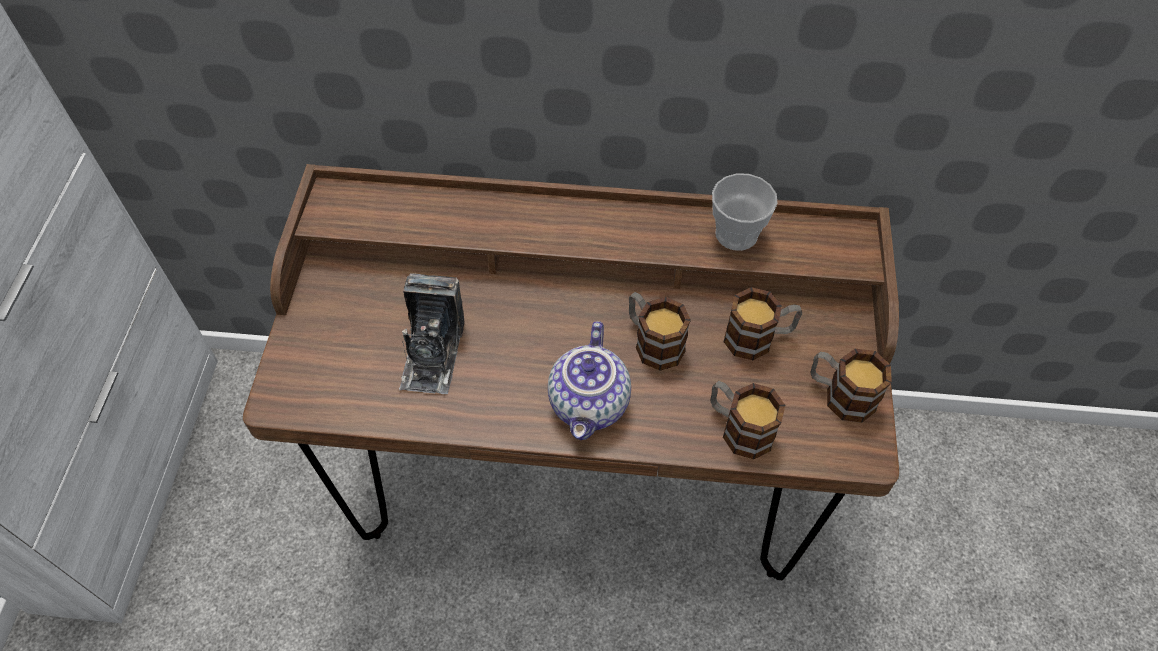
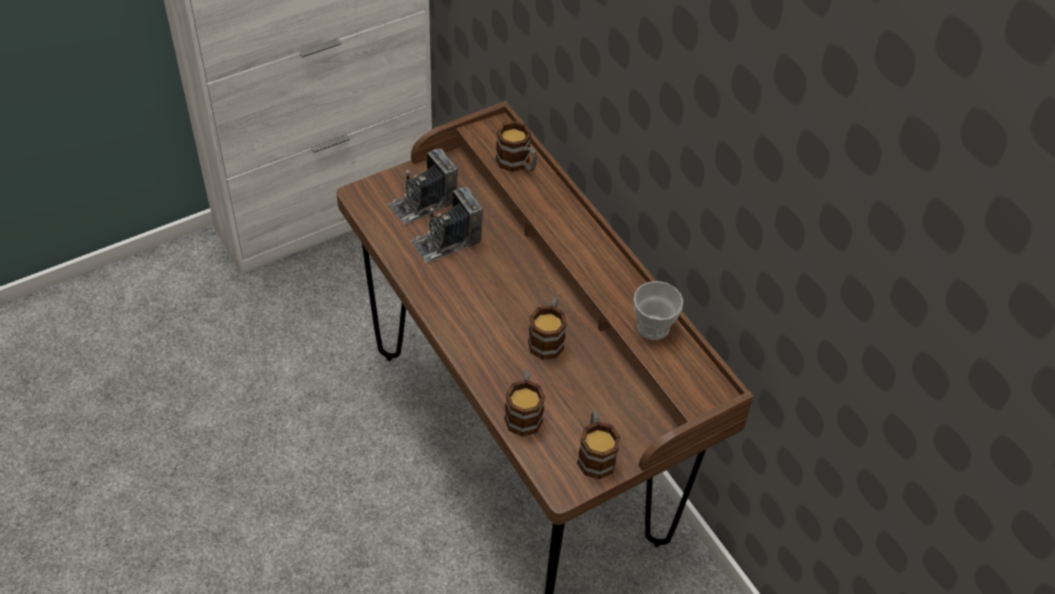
camera: 50 degrees right, 5 degrees down
teapot [548,321,631,440] -> none
mug [723,287,802,360] -> mug moved to [496,121,537,172]
none -> camera [388,148,458,224]

